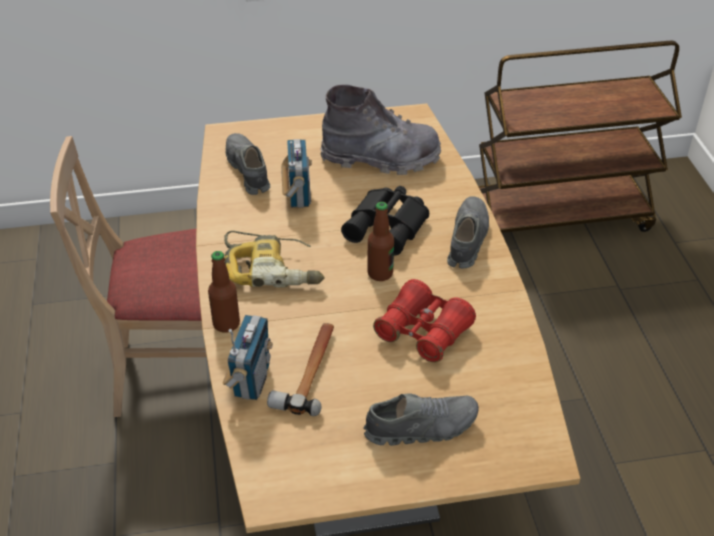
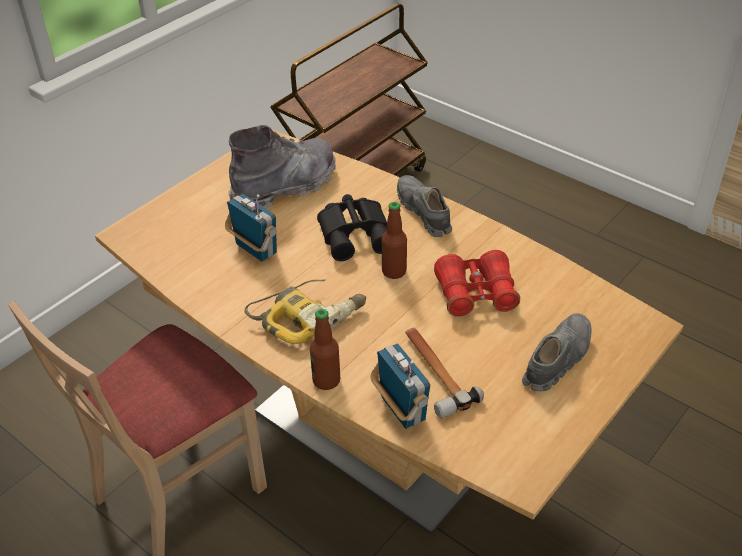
camera: 40 degrees left, 0 degrees up
grey shoe [225,133,270,195] -> none

